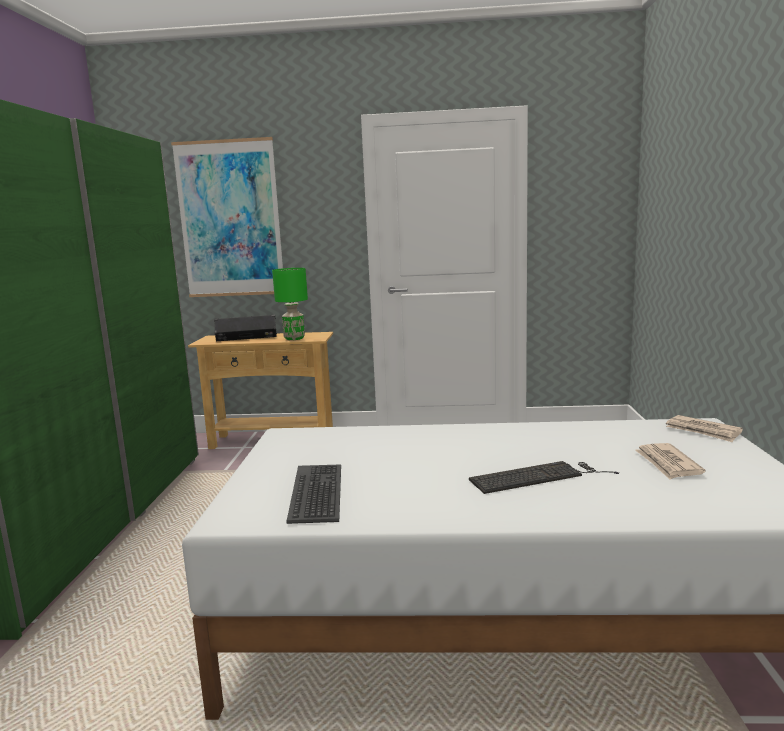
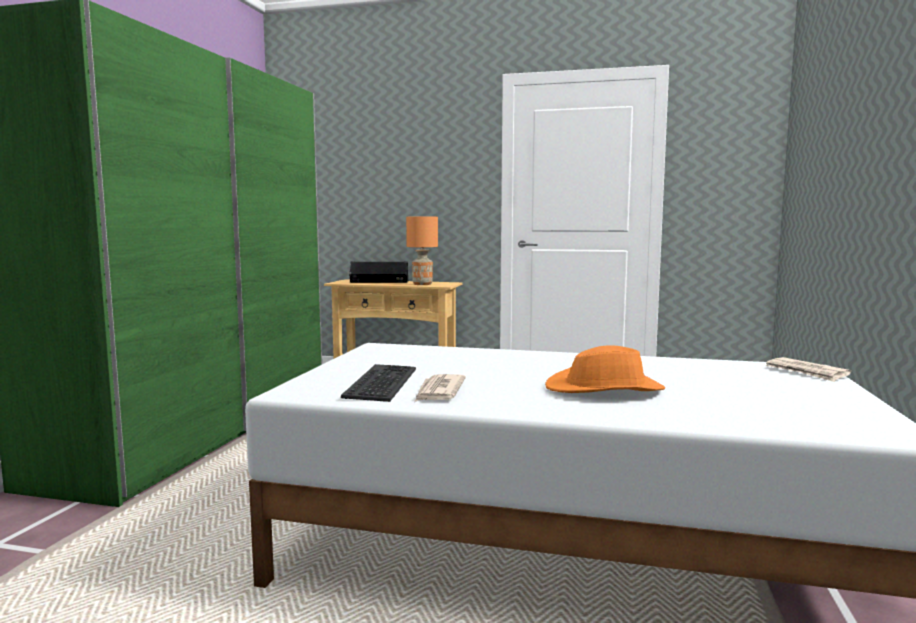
camera: 10 degrees right, 5 degrees down
picture [171,137,283,297] -> none
green table lamp [272,268,308,340] -> orange table lamp [406,217,438,285]
keyboard [469,461,619,494] -> orange hat [545,345,665,393]
newspaper [635,443,706,480] -> newspaper moved to [415,374,466,402]

